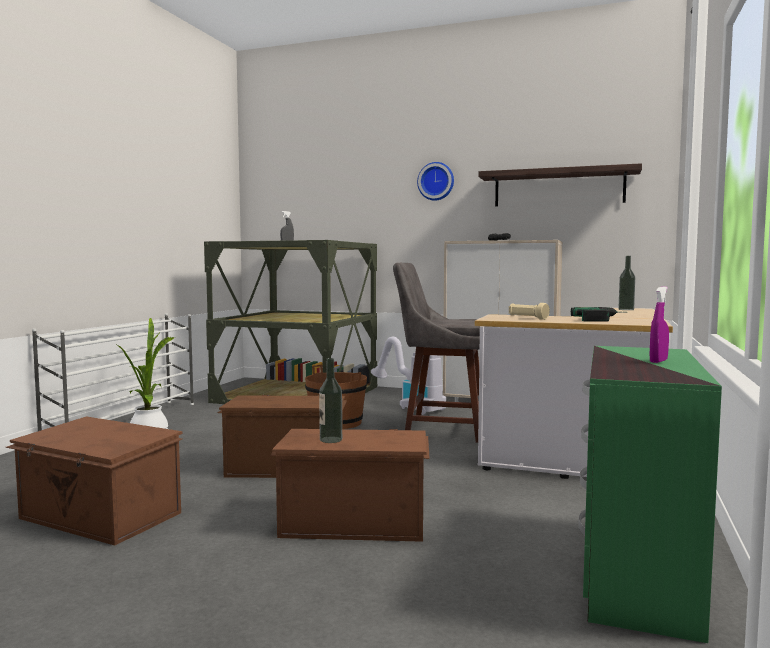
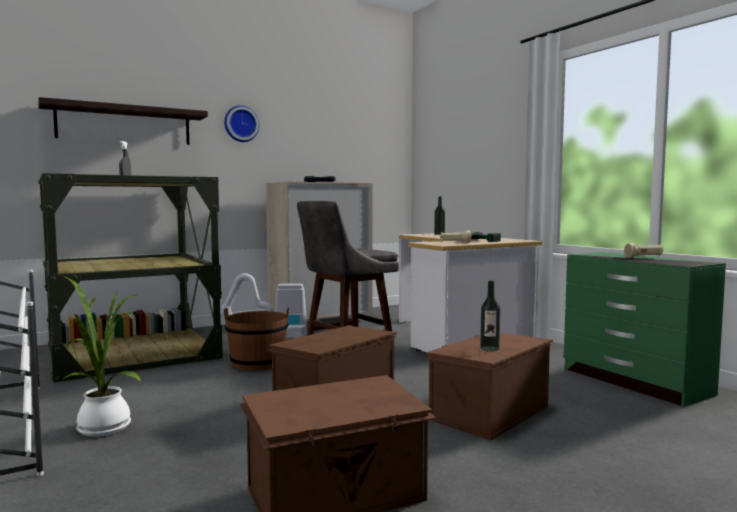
camera: 50 degrees left, 0 degrees up
shelf [478,163,642,206] -> shelf moved to [38,97,208,145]
purple spray bottle [650,286,669,363] -> beige flashlight [624,243,663,258]

